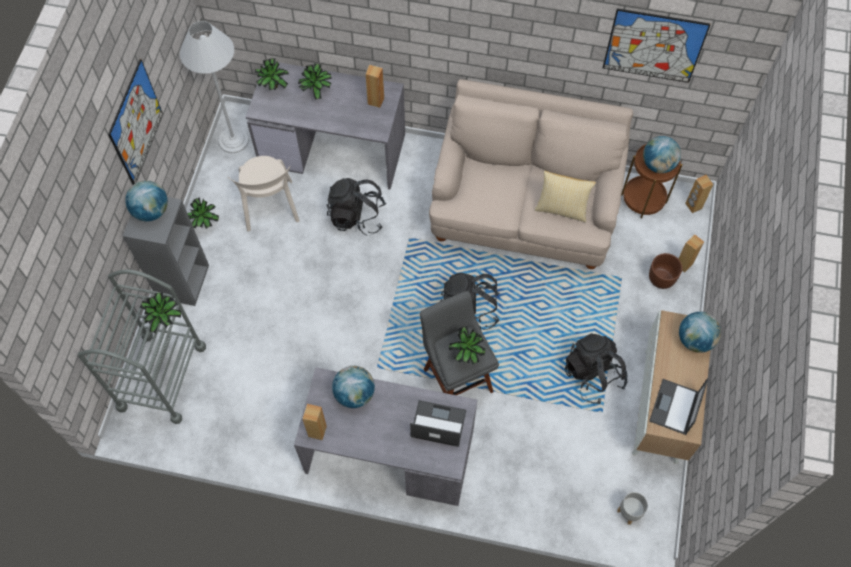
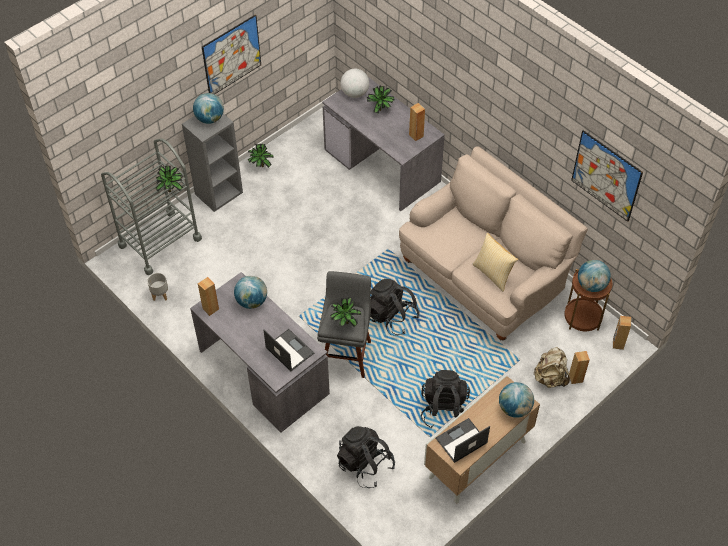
camera: 35 degrees right, 10 degrees down
white floor lamp [180,21,249,153] -> none
beige chair [228,156,299,231] -> none
potted plant [255,58,289,90] -> globe [340,69,369,98]
black backpack [326,178,387,235] -> black backpack moved to [337,426,395,488]
grey planter [617,492,648,525] -> grey planter moved to [147,273,168,301]
brown planter [649,253,682,289] -> beige backpack [533,347,570,388]

